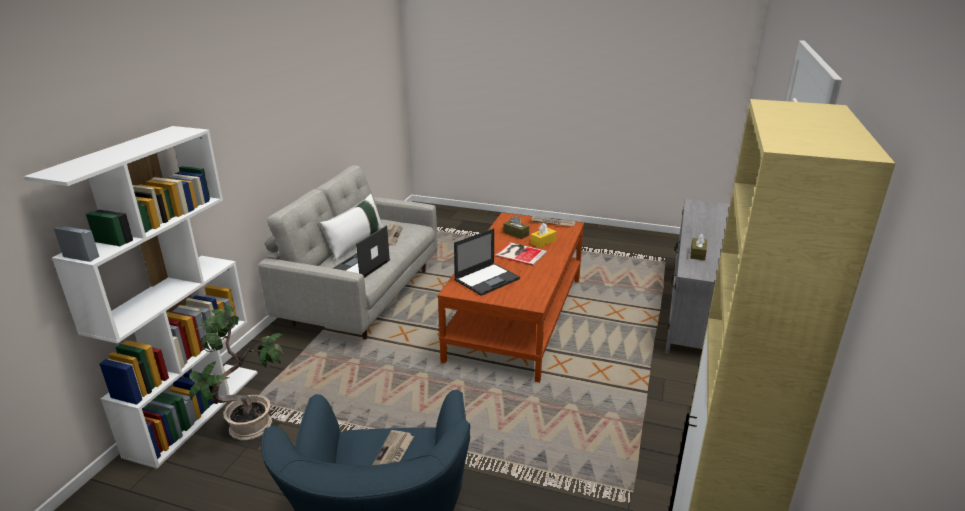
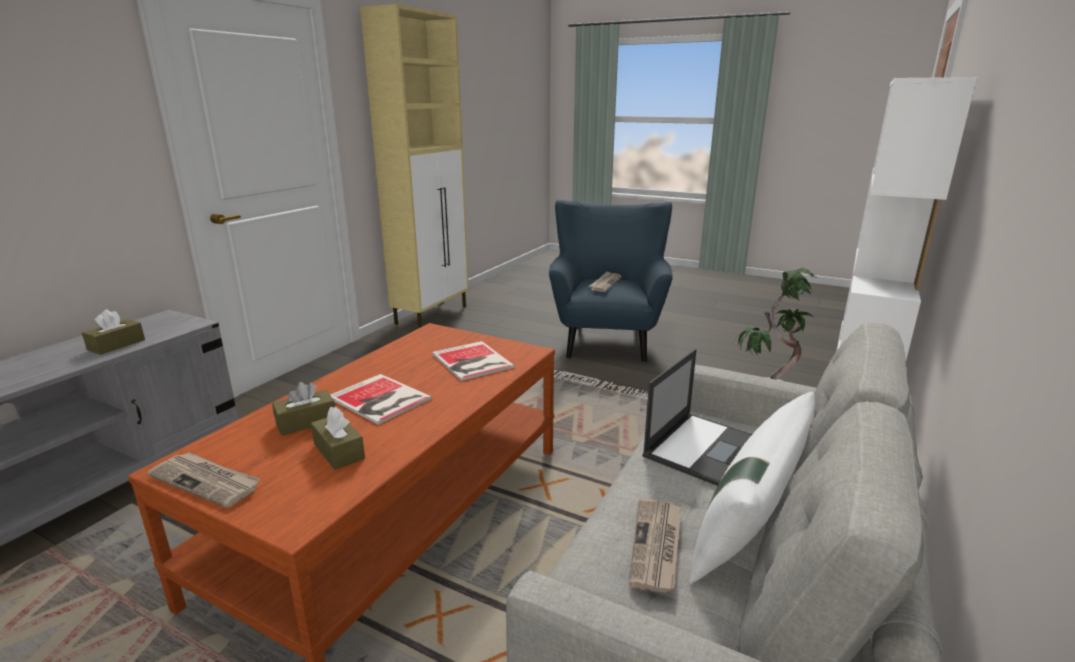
camera: 170 degrees left, 5 degrees down
laptop [454,228,520,296] -> book [432,341,515,381]
yellow tissue box [530,223,557,248] -> brown tissue box [272,382,335,436]

